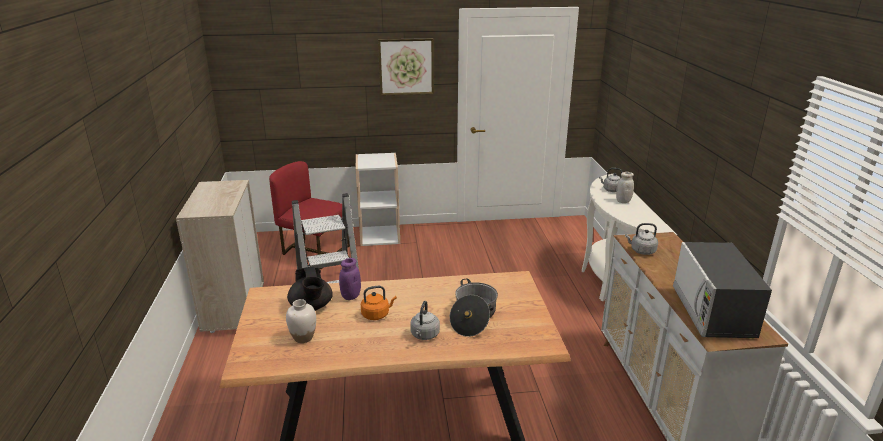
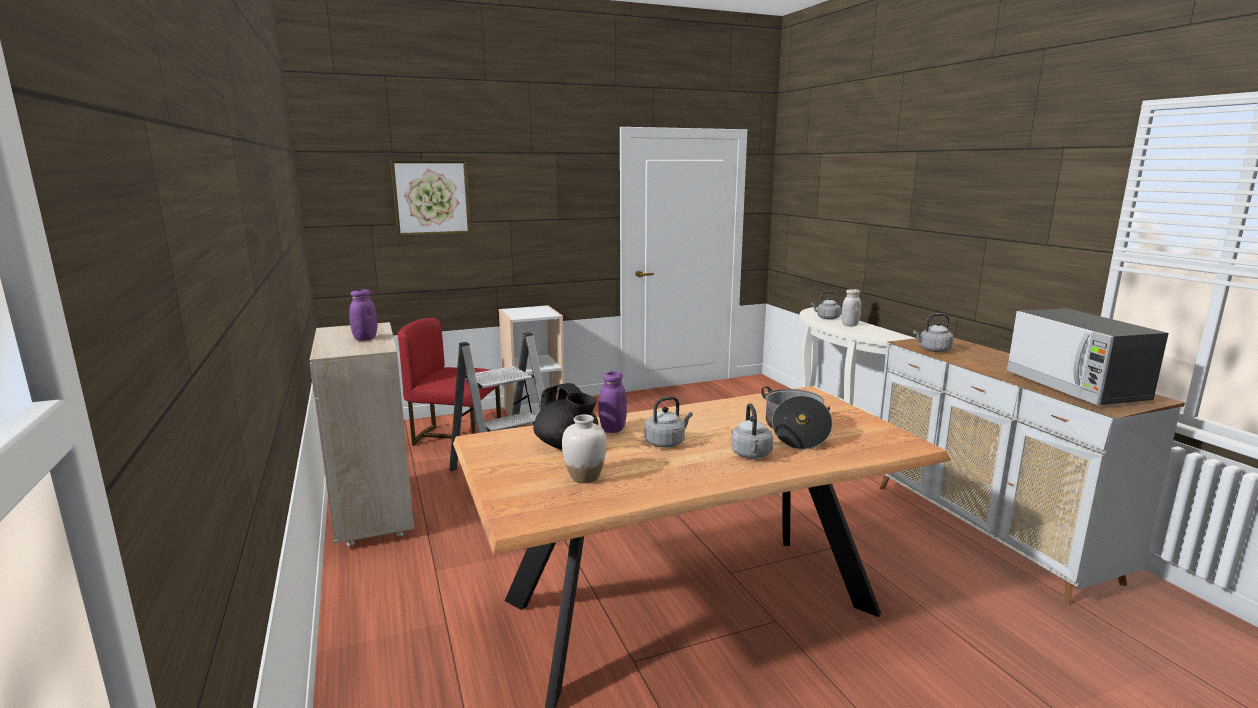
camera: 15 degrees left, 10 degrees down
orange kettle [361,286,397,320] -> grey kettle [645,396,693,448]
picture [378,38,434,96] -> picture moved to [391,160,471,236]
none -> purple jar [349,289,377,341]

